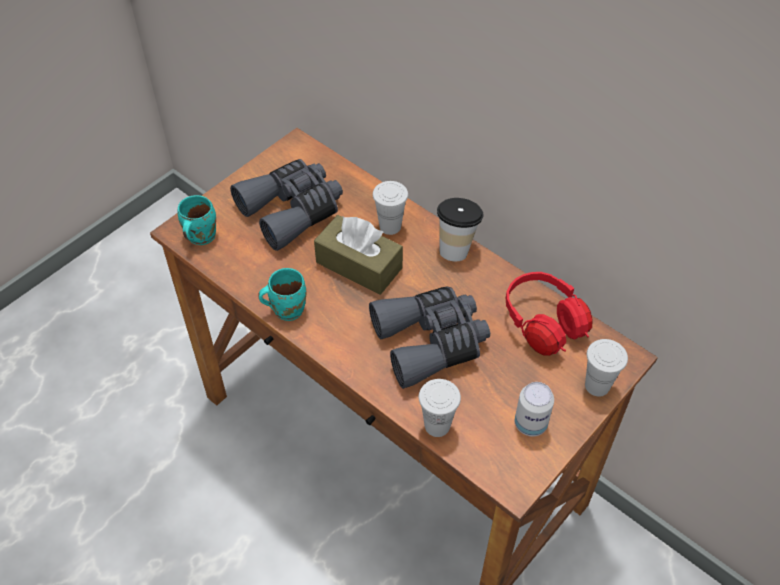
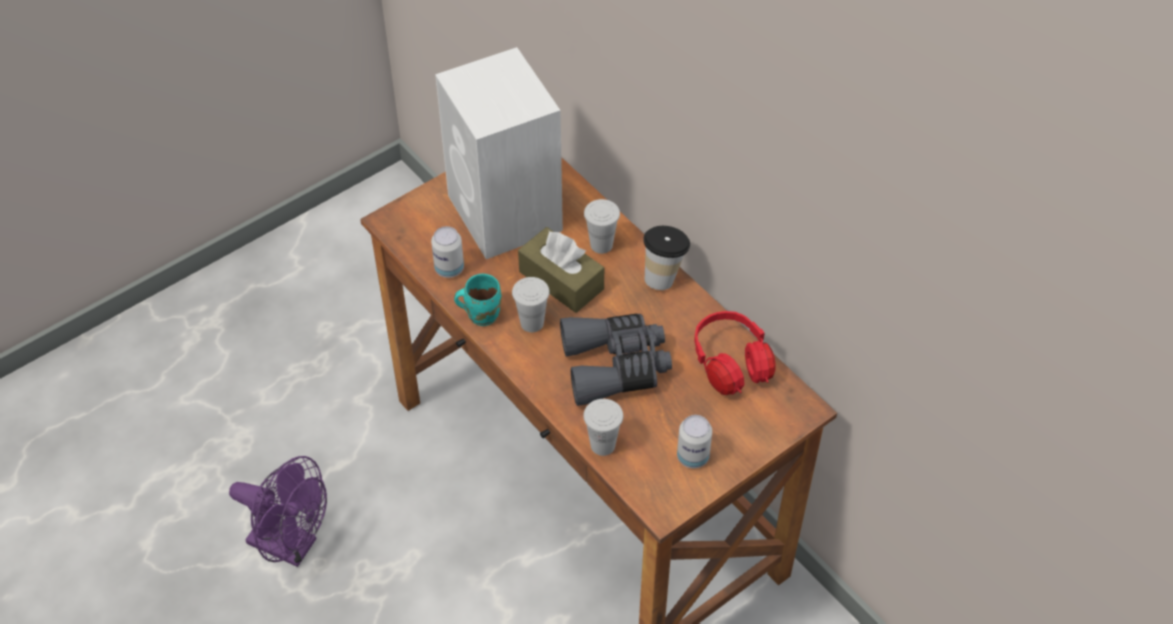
camera: 10 degrees right, 0 degrees up
turquoise mug [177,195,216,245] -> none
grey binoculars [230,159,343,251] -> white speaker [435,47,563,259]
white cup [585,339,628,397] -> white cup moved to [512,277,550,332]
none -> purple fan [229,456,327,567]
none -> can [431,226,464,278]

